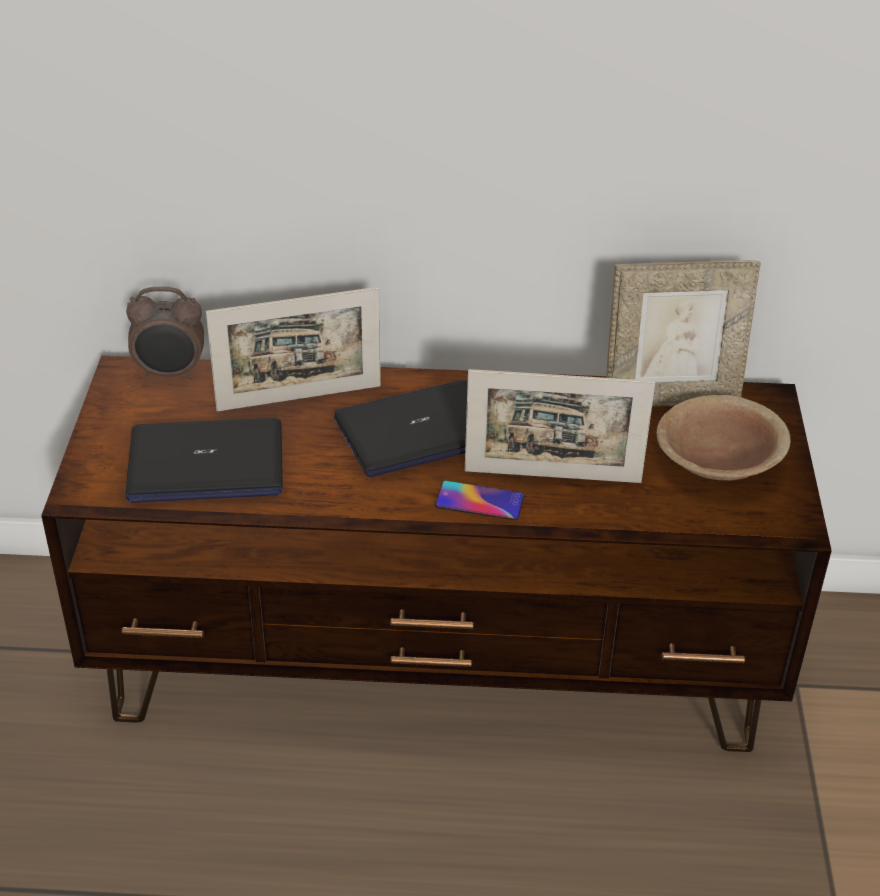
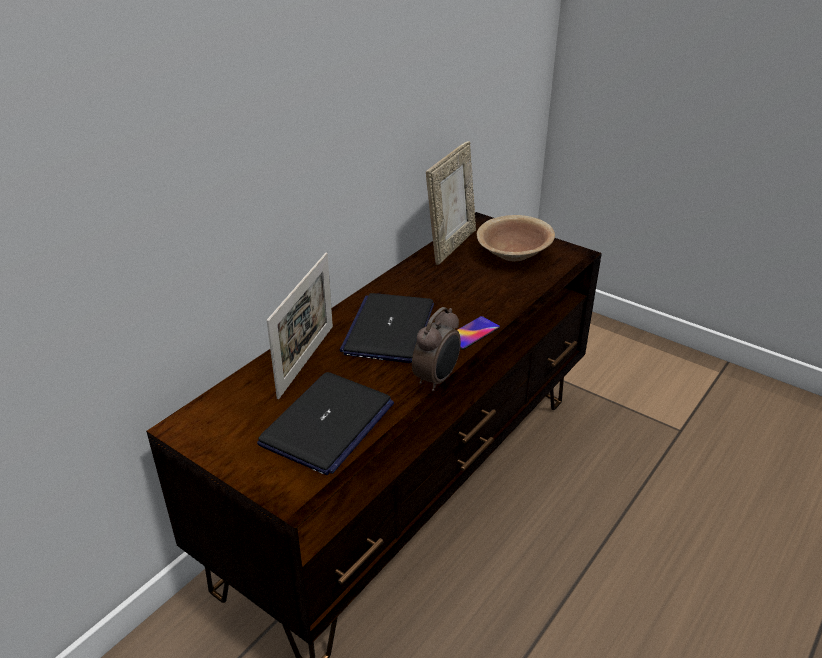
camera: 55 degrees left, 5 degrees down
alarm clock [126,287,204,379] -> alarm clock moved to [412,307,461,391]
picture frame [465,369,655,483] -> none

